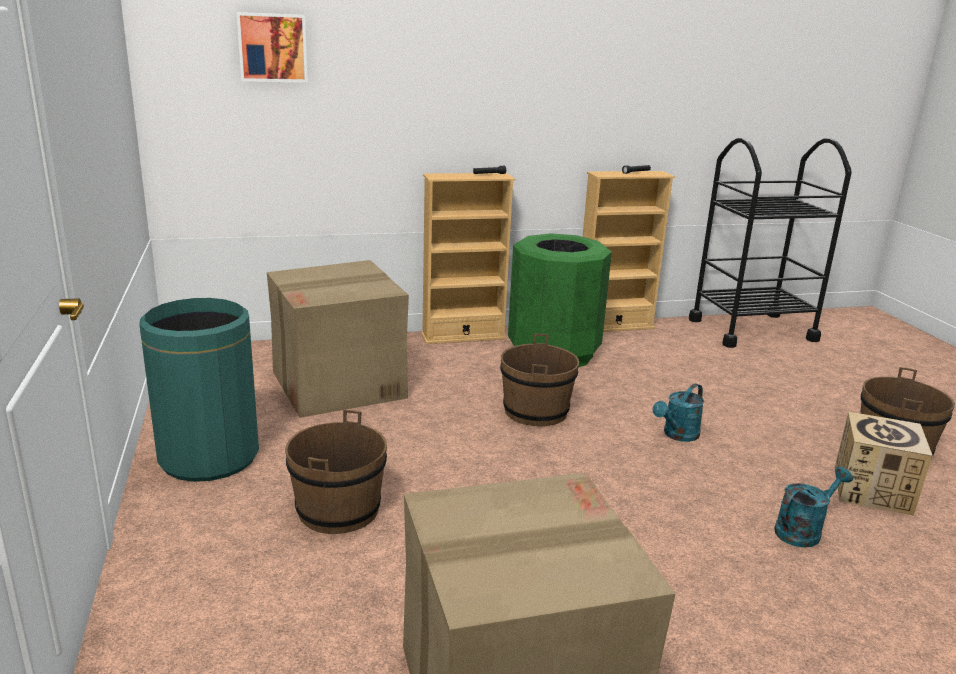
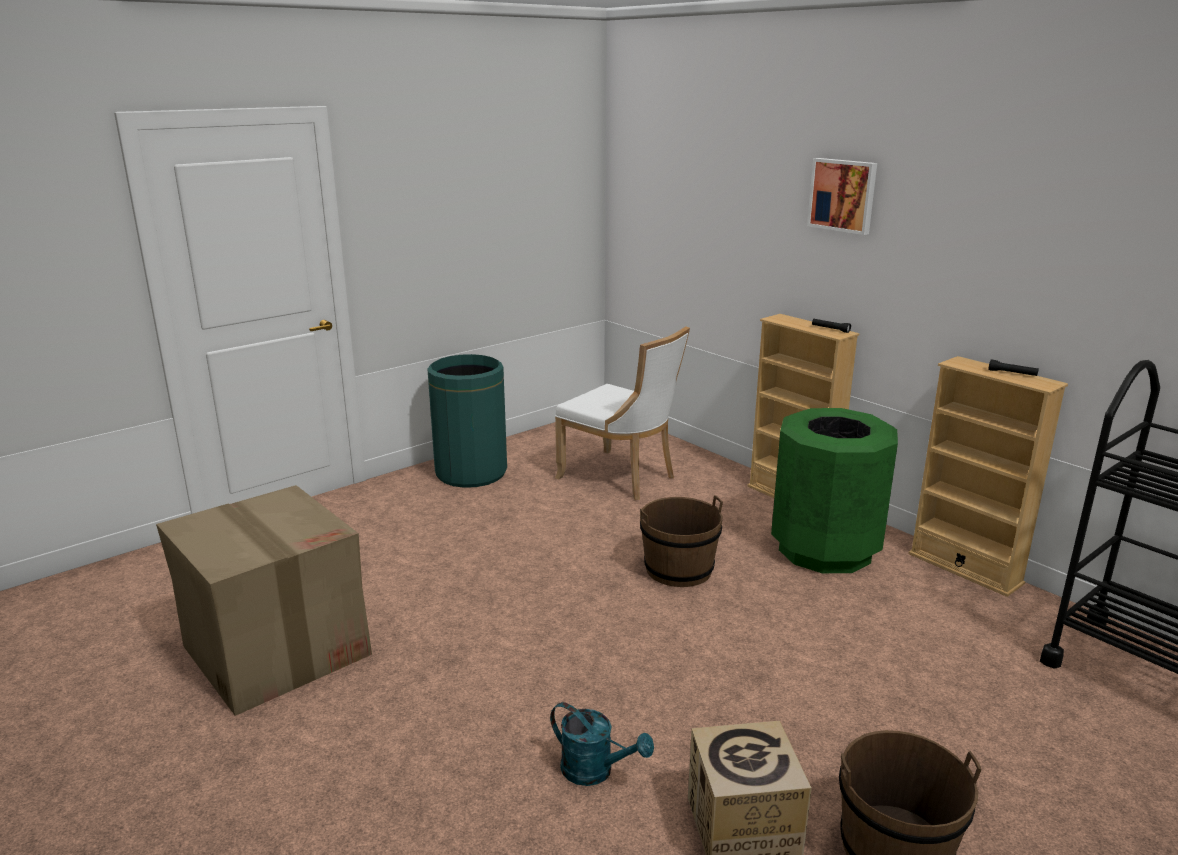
camera: 65 degrees right, 0 degrees up
picture [237,12,308,83] -> picture moved to [807,158,877,235]
cardboard box [267,260,409,418] -> white chair [555,326,690,500]
brown bucket [285,410,387,534] -> none
turquoise watering can [653,383,704,442] -> none

